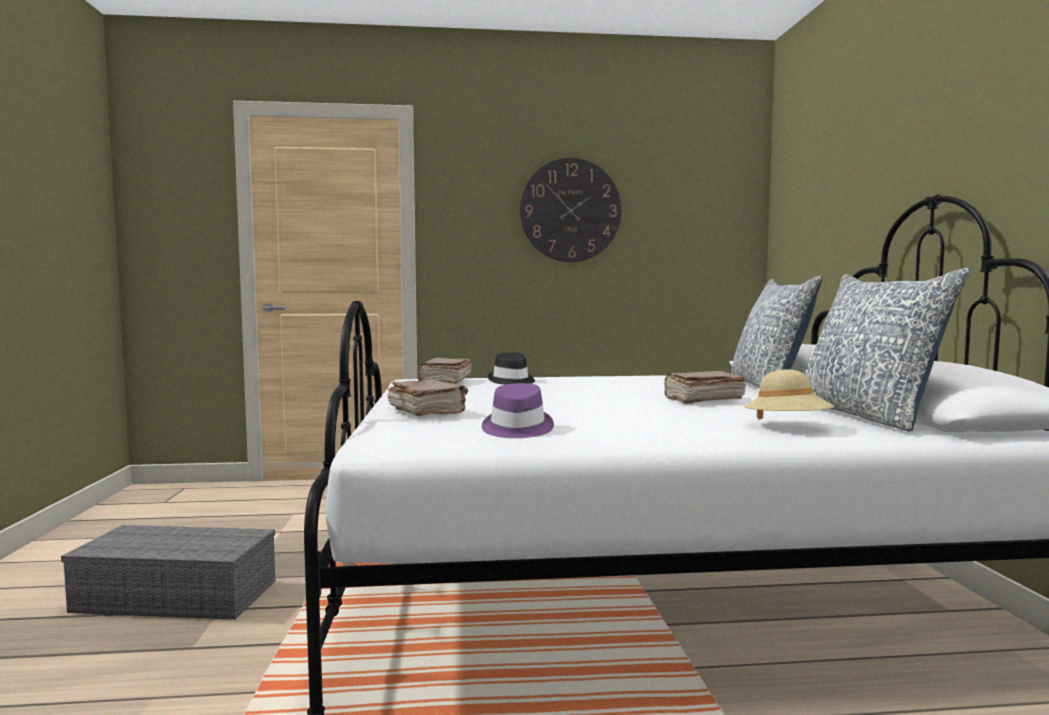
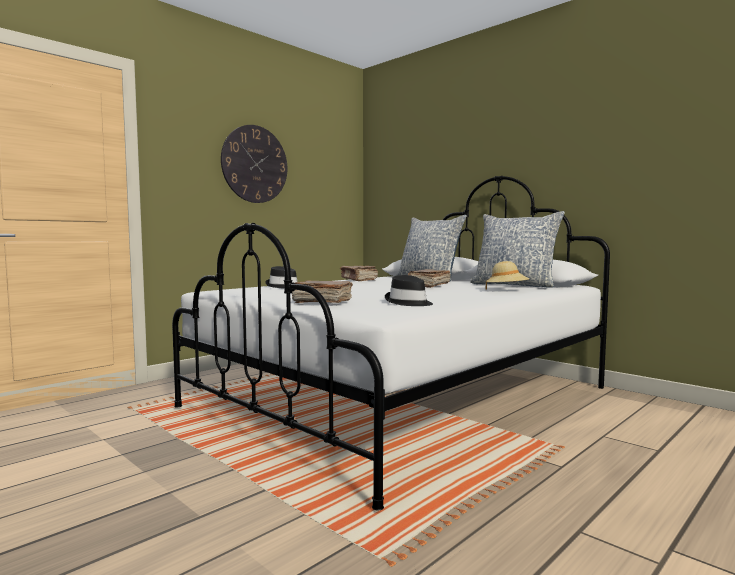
camera: 40 degrees left, 0 degrees up
grey storage box [61,525,275,620] -> none
brown book [418,358,472,384] -> brown book moved to [340,266,378,281]
purple hat [482,383,554,438] -> black hat [385,275,433,306]

